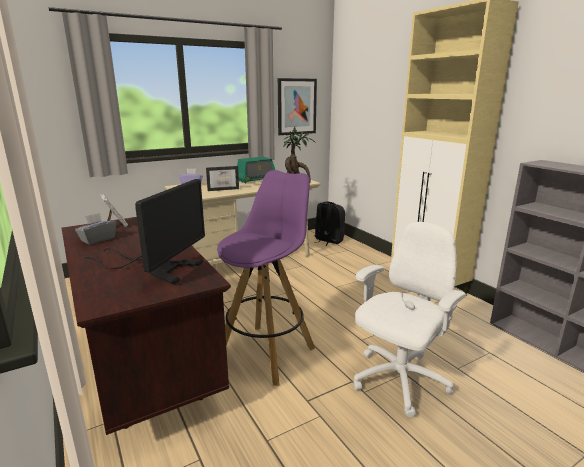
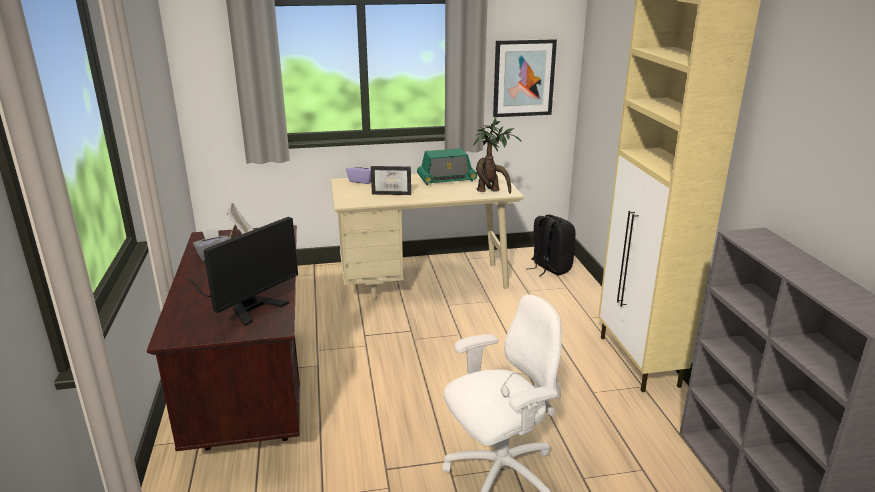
camera: 20 degrees right, 5 degrees up
purple stool [217,170,315,386] -> none

